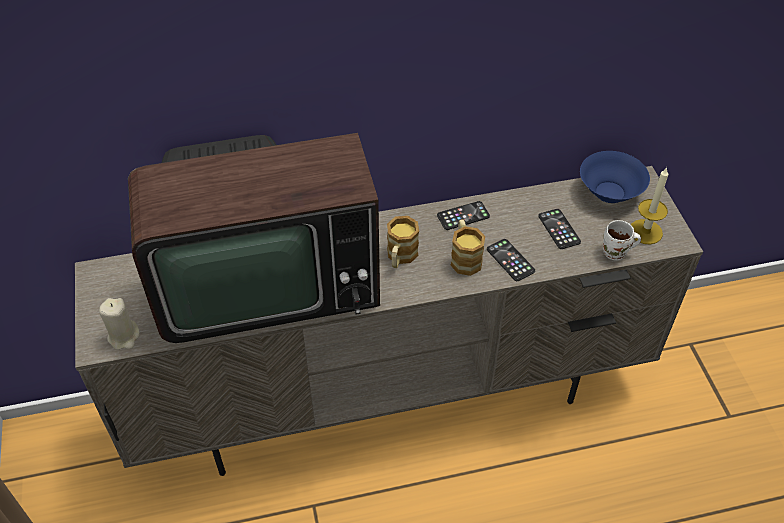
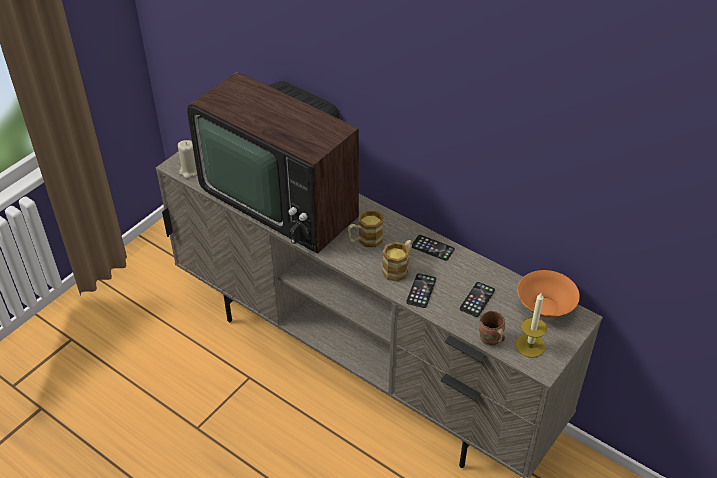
camera: 50 degrees right, 5 degrees down
blue bowl [580,151,650,203] -> orange bowl [517,270,580,318]
white mug [603,220,641,260] -> brown mug [479,311,505,346]

